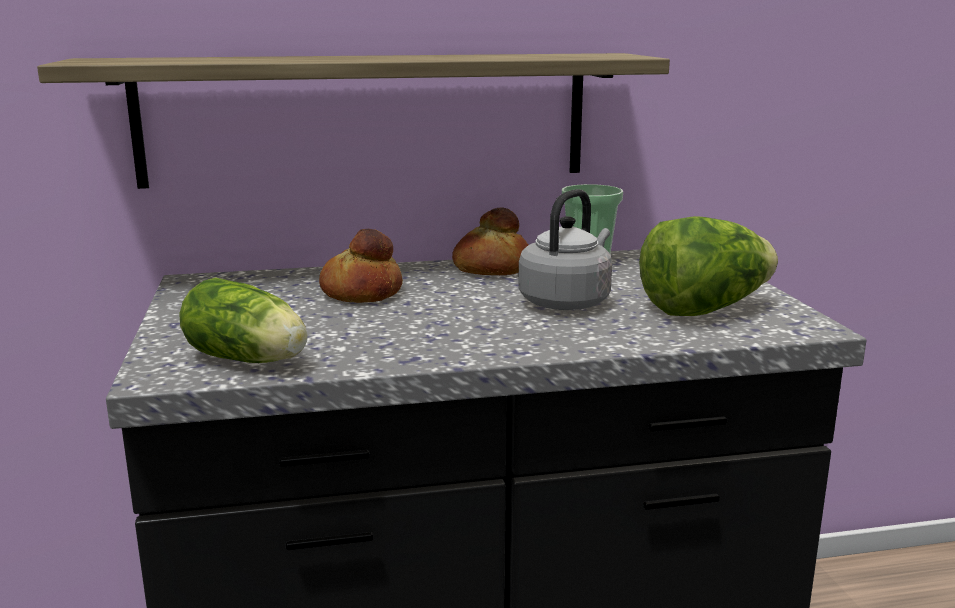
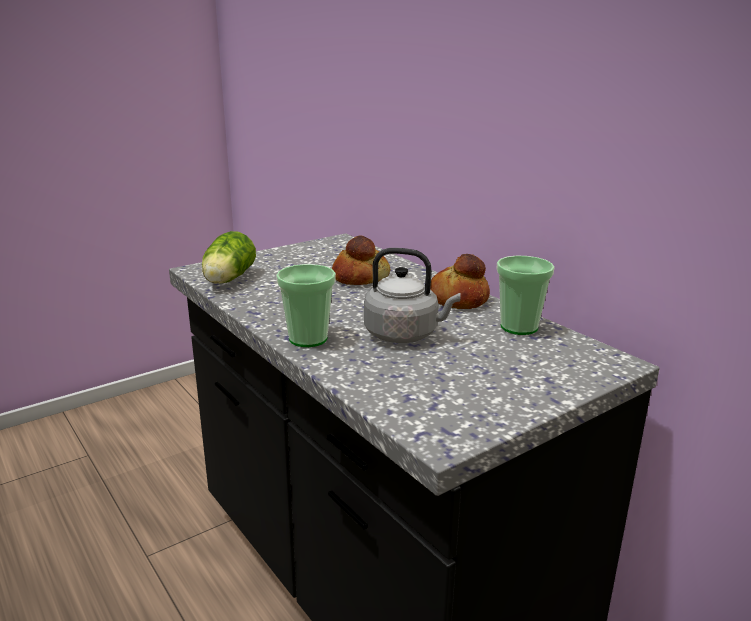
camera: 65 degrees right, 5 degrees up
shelf [37,53,670,189] -> none
lettuce [639,216,778,316] -> none
none -> cup [276,264,336,347]

